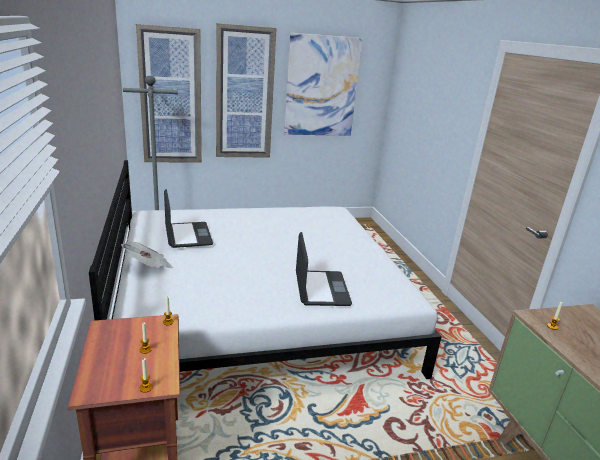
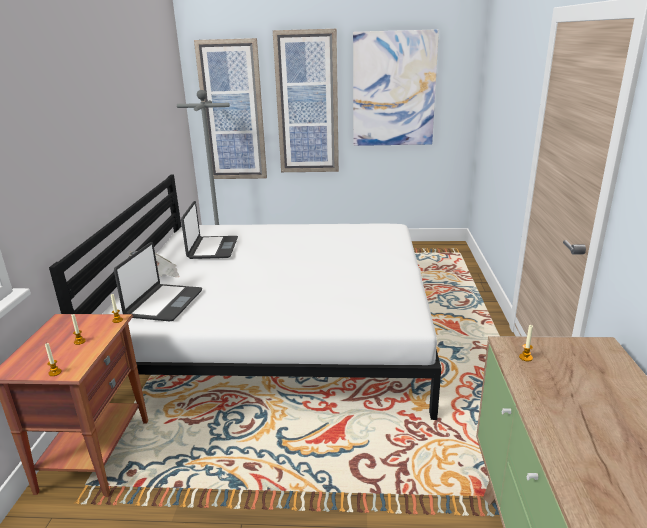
camera: 20 degrees right, 0 degrees up
laptop [296,232,352,306] -> laptop moved to [114,242,202,321]

